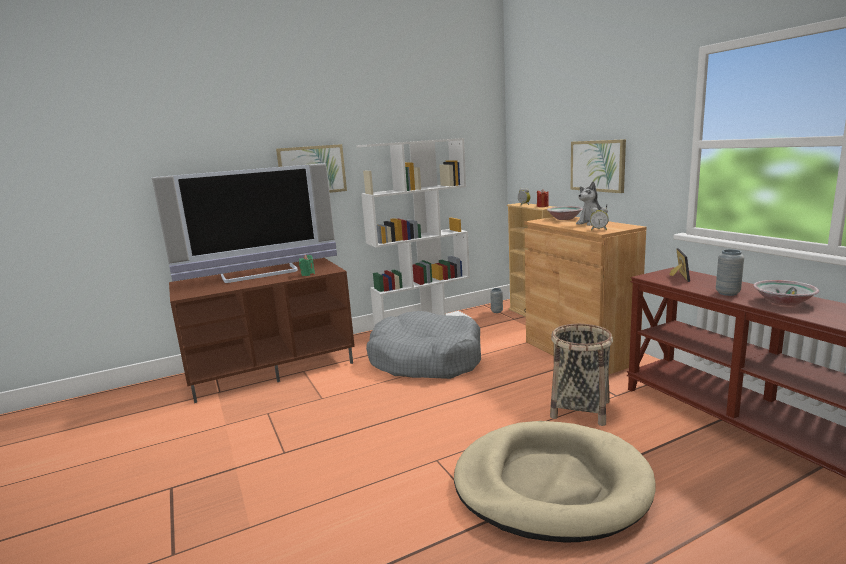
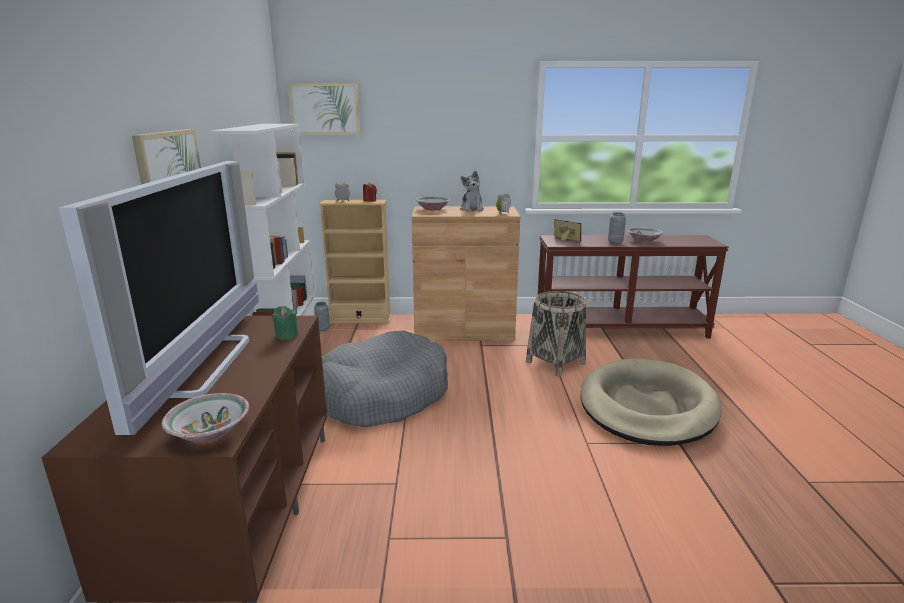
camera: 65 degrees left, 5 degrees up
picture [571,139,626,193] -> picture moved to [288,83,361,135]
none -> bowl [162,393,249,443]

